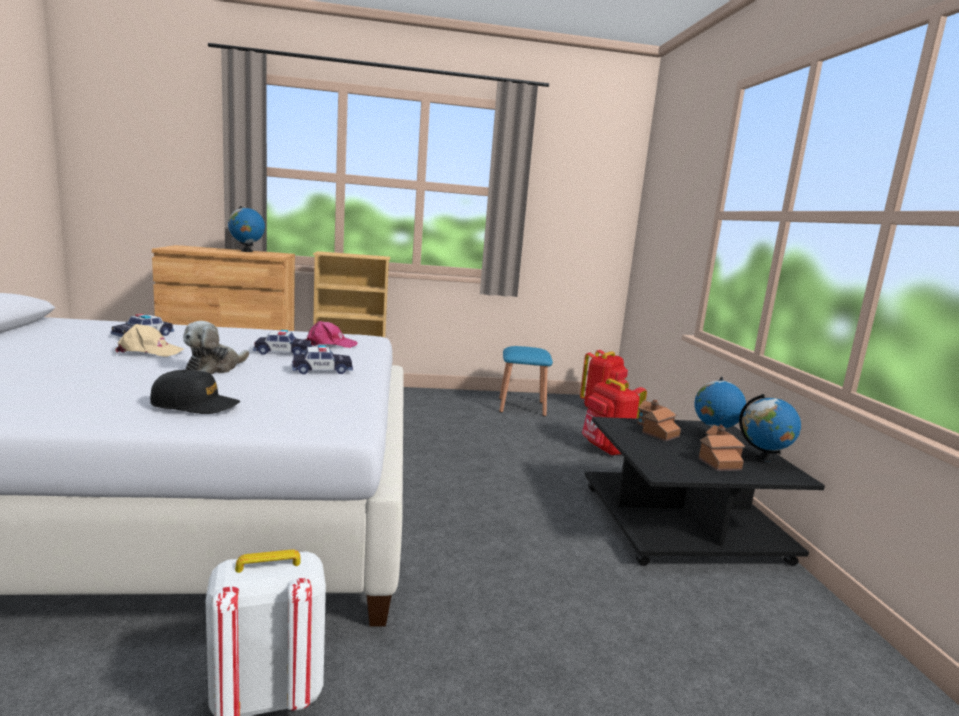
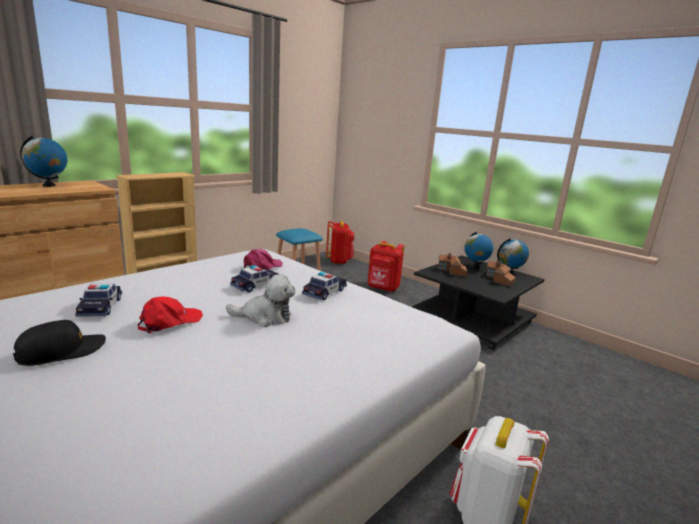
camera: 40 degrees left, 5 degrees up
beige cap [115,324,184,357] -> red cap [138,297,203,334]
black cap [150,369,240,414] -> black cap moved to [13,320,106,366]
plush toy [183,321,249,374] -> plush toy turned 75 degrees counterclockwise [226,274,295,327]

